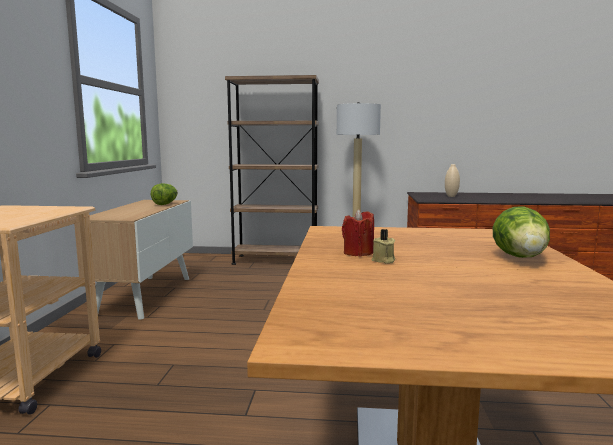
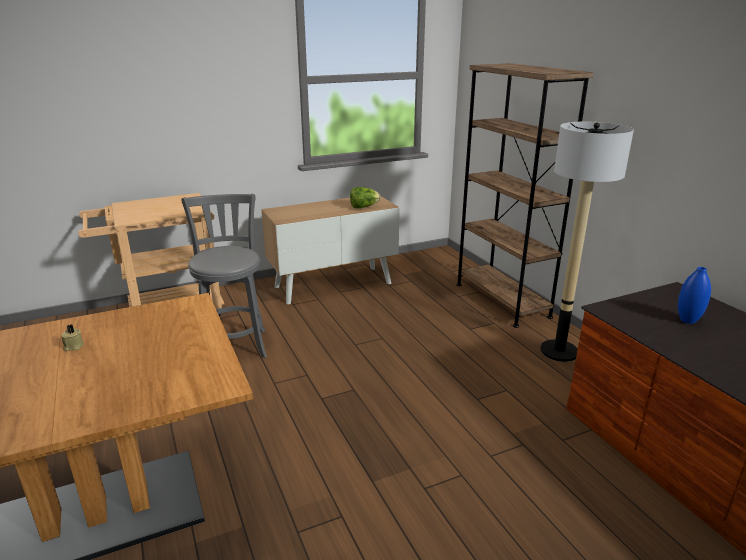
camera: 60 degrees right, 15 degrees up
red candle [342,209,374,256] -> none
beige vase [445,164,460,197] -> blue vase [678,267,711,324]
lettuce [493,206,550,258] -> none
none -> grey stool [181,193,267,358]

